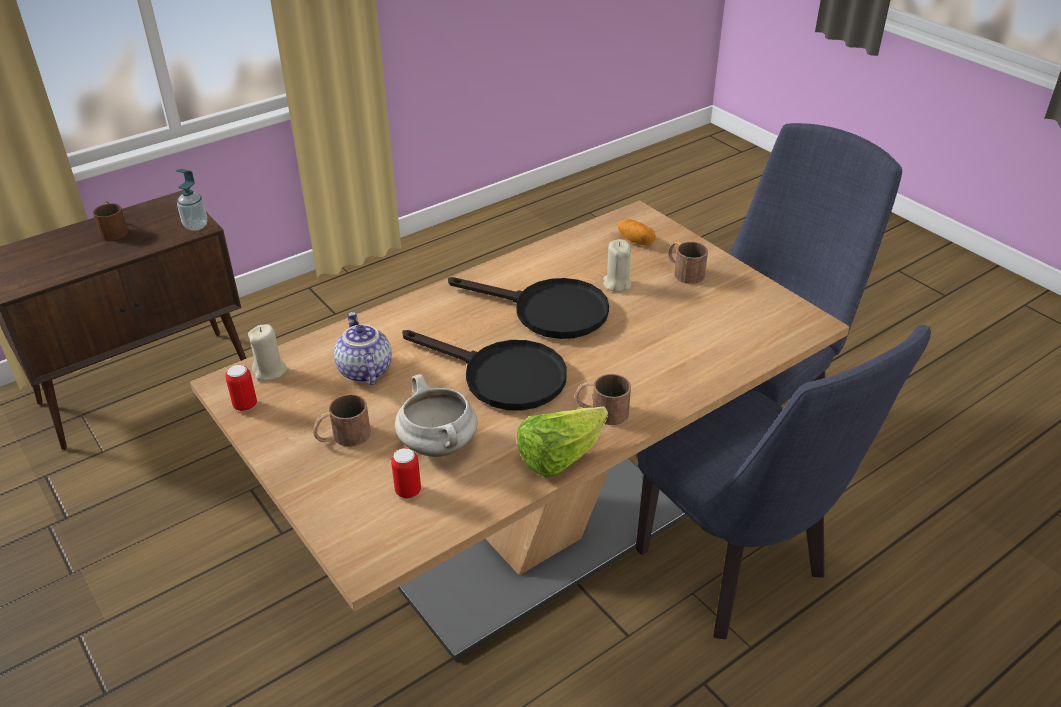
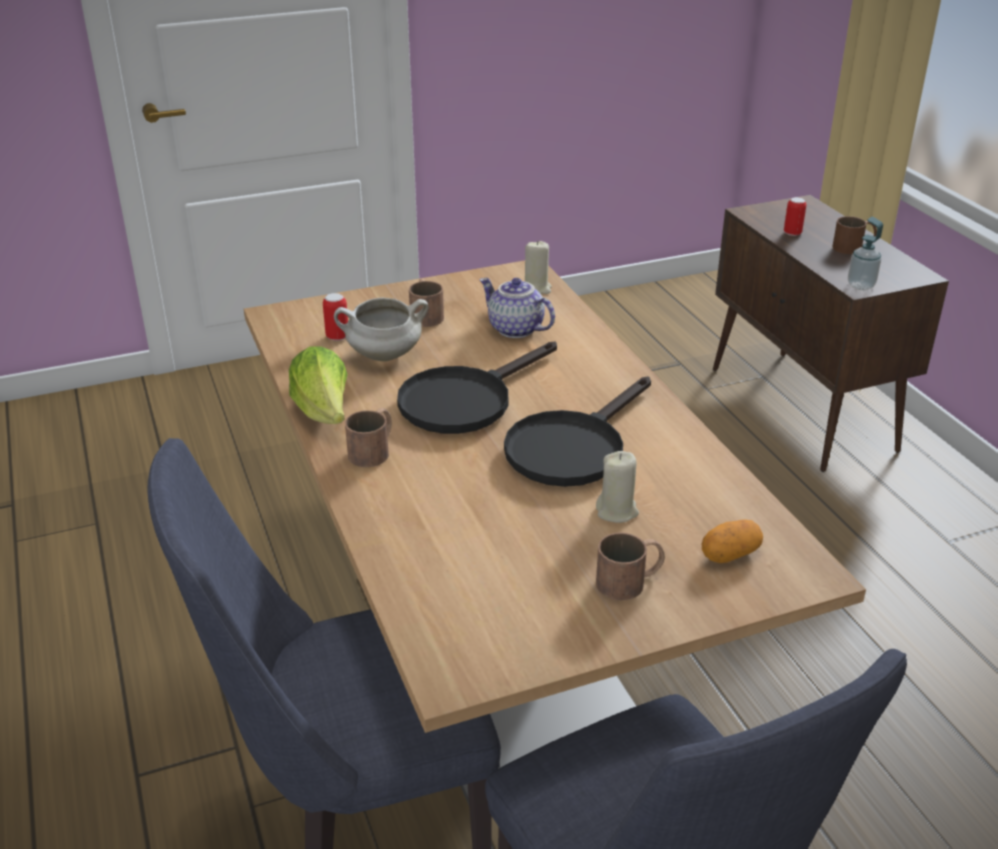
camera: 105 degrees right, 5 degrees down
can [226,365,257,411] -> can moved to [784,197,806,236]
teapot [334,312,392,385] -> teapot turned 135 degrees counterclockwise [479,278,555,338]

